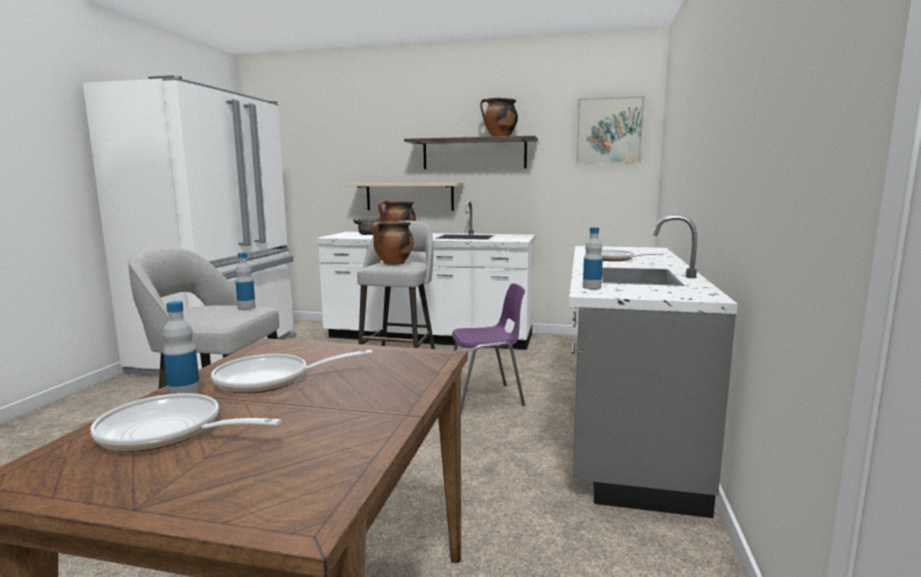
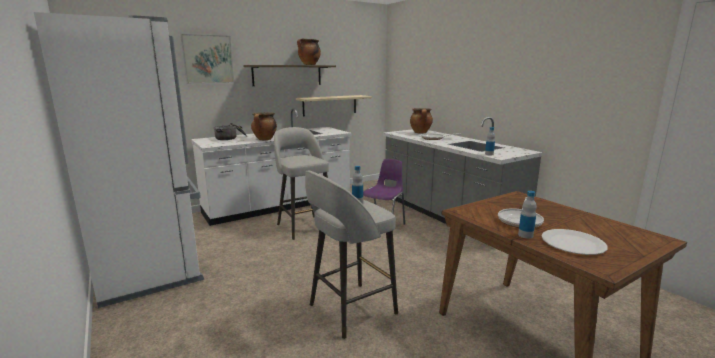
camera: 45 degrees left, 5 degrees up
frying pan [91,393,281,452] -> white plate [542,229,608,255]
beige shelf [345,183,464,211] -> beige shelf moved to [296,95,372,117]
cooking pot [371,221,413,265] -> cooking pot moved to [410,108,433,134]
picture [576,96,645,164] -> picture moved to [180,34,234,84]

